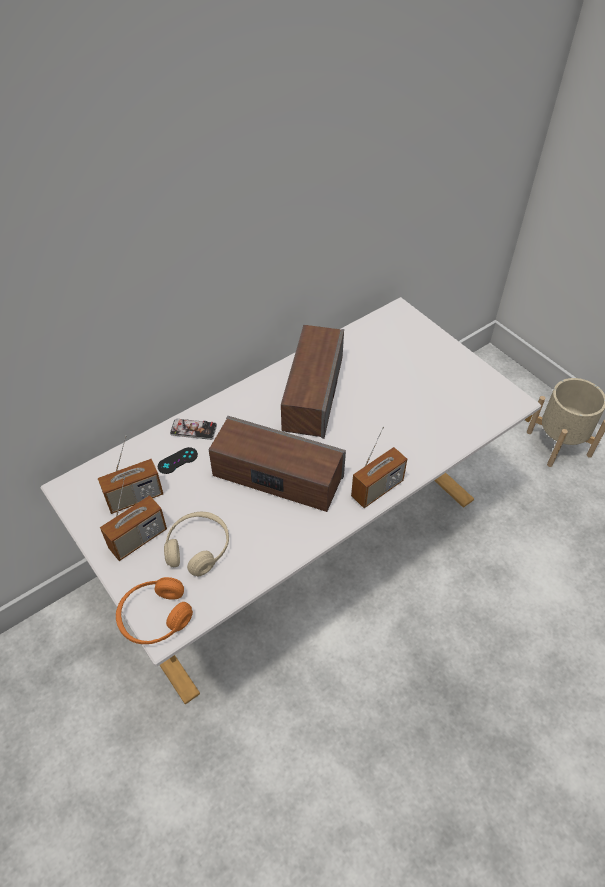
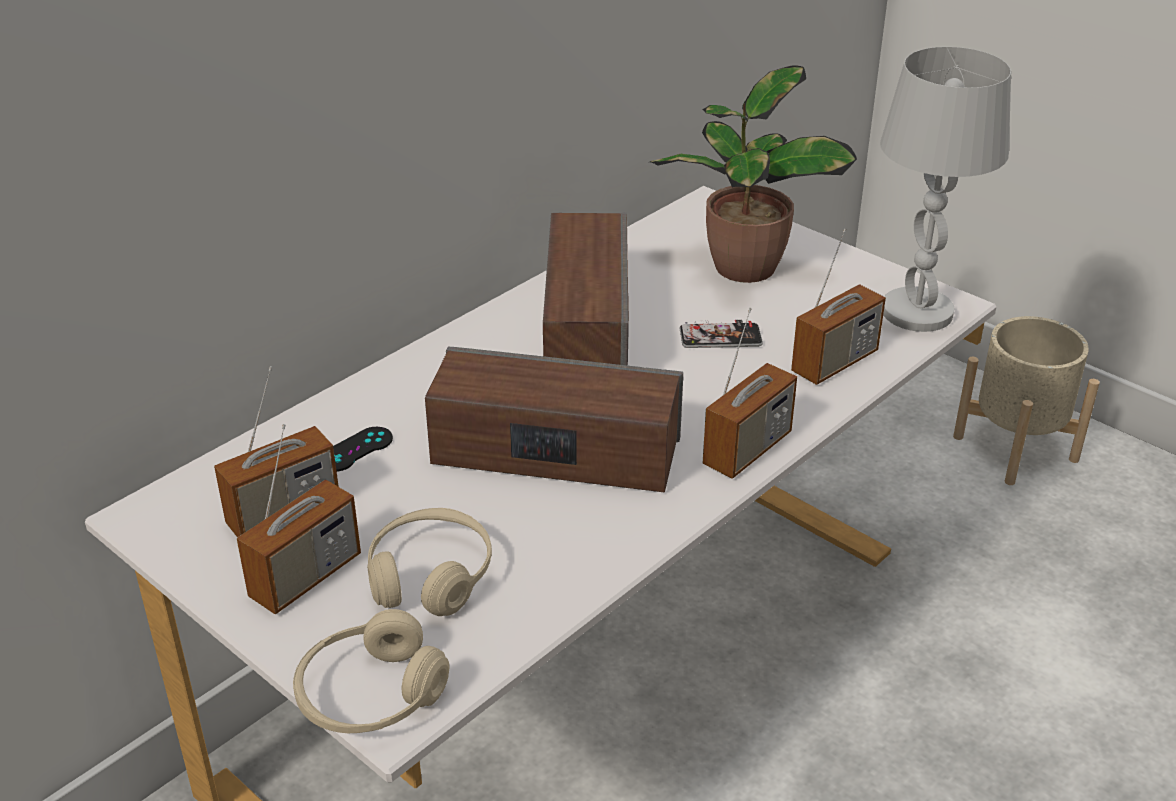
camera: 10 degrees left, 15 degrees down
orange headphones [116,577,193,644] -> beige headphones [293,609,449,733]
phone [170,418,217,440] -> phone moved to [680,320,763,348]
none -> potted plant [650,66,857,283]
none -> radio [791,229,886,385]
none -> white table lamp [880,47,1011,332]

